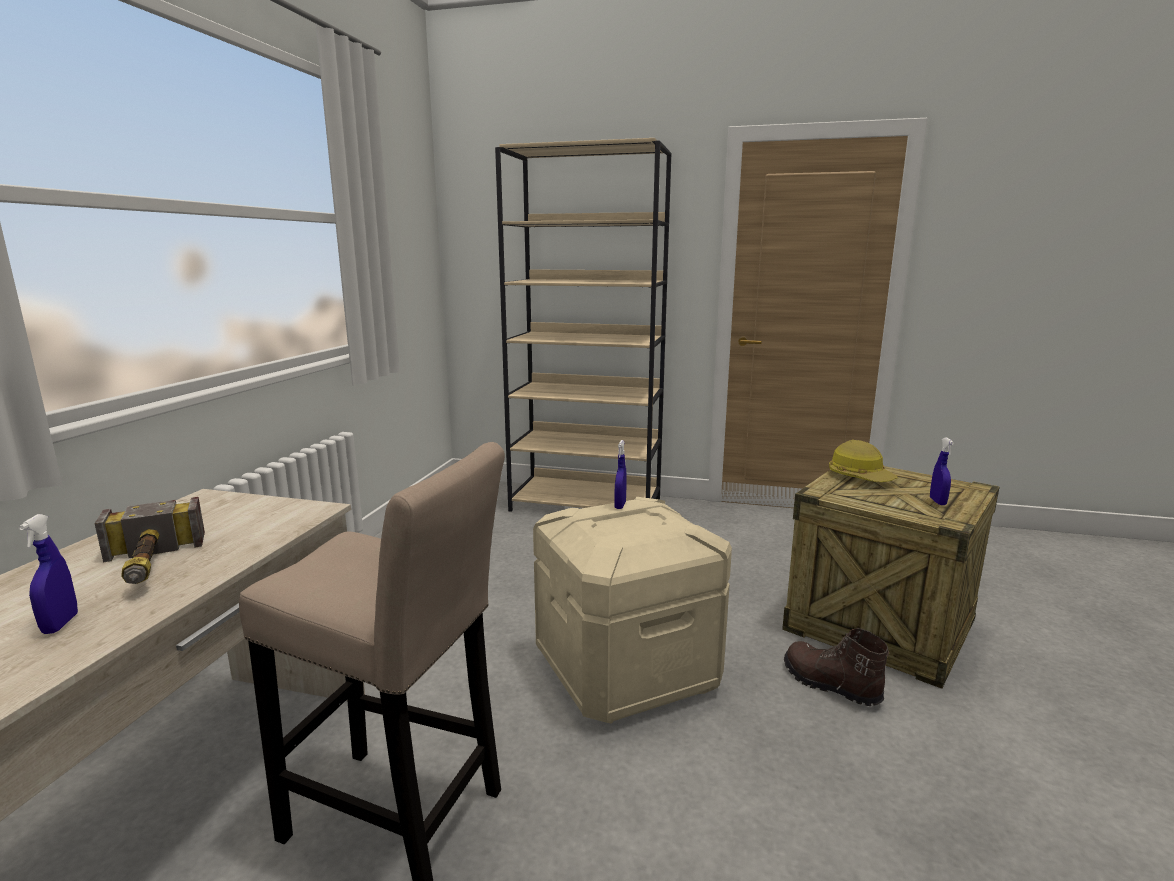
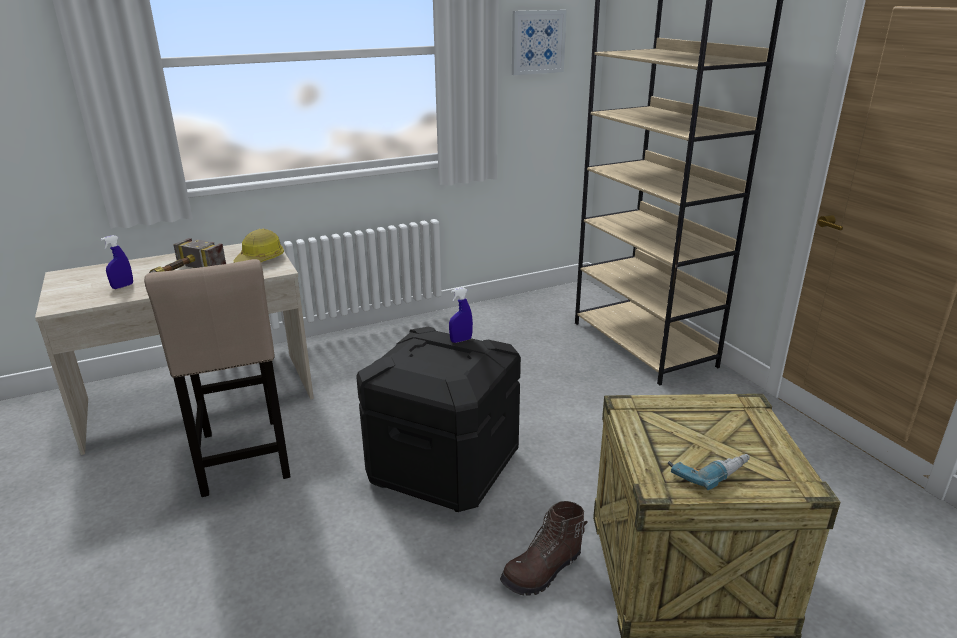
camera: 50 degrees right, 10 degrees up
beige storage box [533,497,732,723] -> black storage box [356,327,521,512]
brown boot [784,628,889,706] -> brown boot turned 135 degrees counterclockwise [500,501,588,596]
hard hat [829,440,898,482] -> hard hat moved to [233,229,284,263]
blue spray bottle [930,437,954,505] -> power drill [668,454,750,490]
none -> picture [512,10,567,75]

